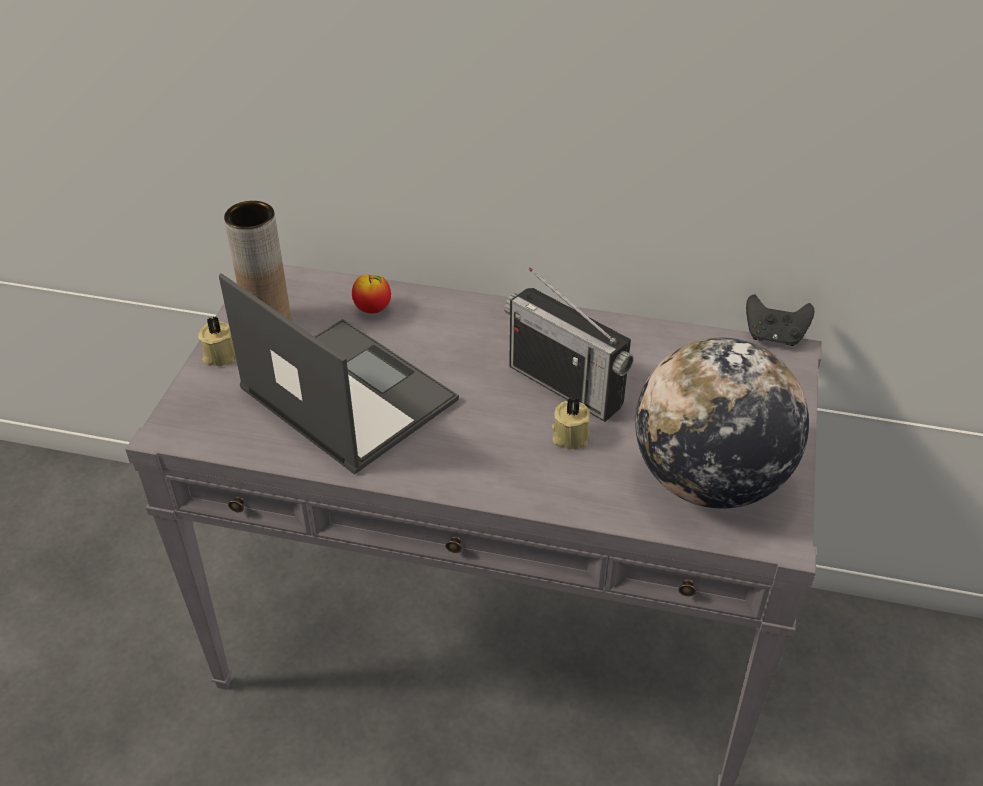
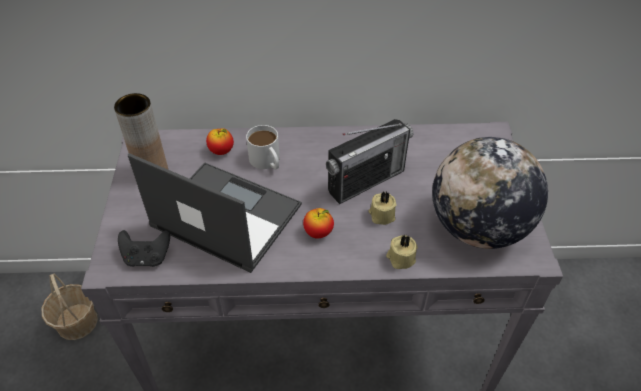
camera: 15 degrees left, 5 degrees up
beige candle [198,316,236,366] -> beige candle moved to [386,234,418,269]
radio [504,268,634,422] -> radio turned 60 degrees counterclockwise [326,119,413,204]
black game controller [746,294,815,346] -> black game controller moved to [118,230,170,267]
none -> basket [41,274,98,340]
none -> white mug [246,125,280,170]
none -> apple [303,208,334,239]

